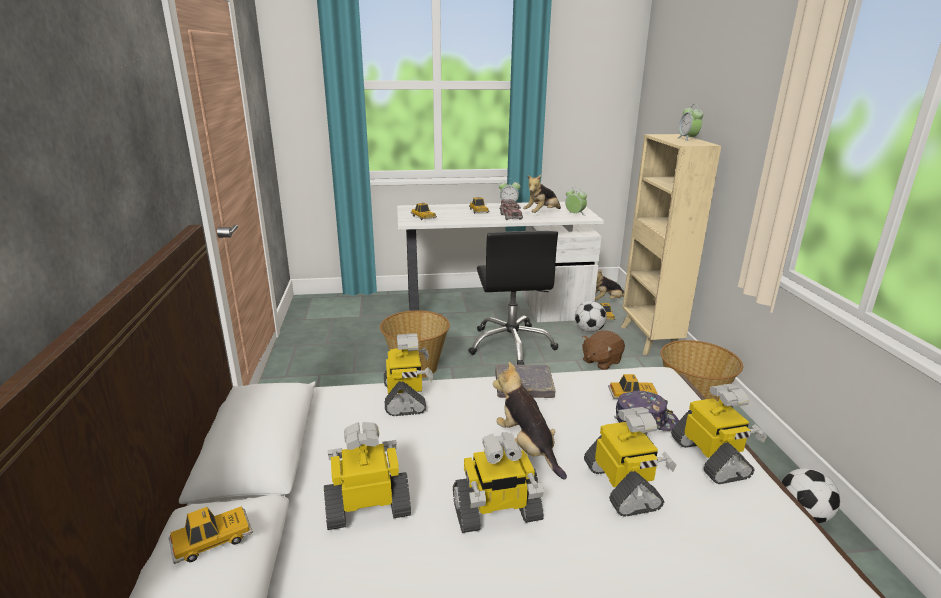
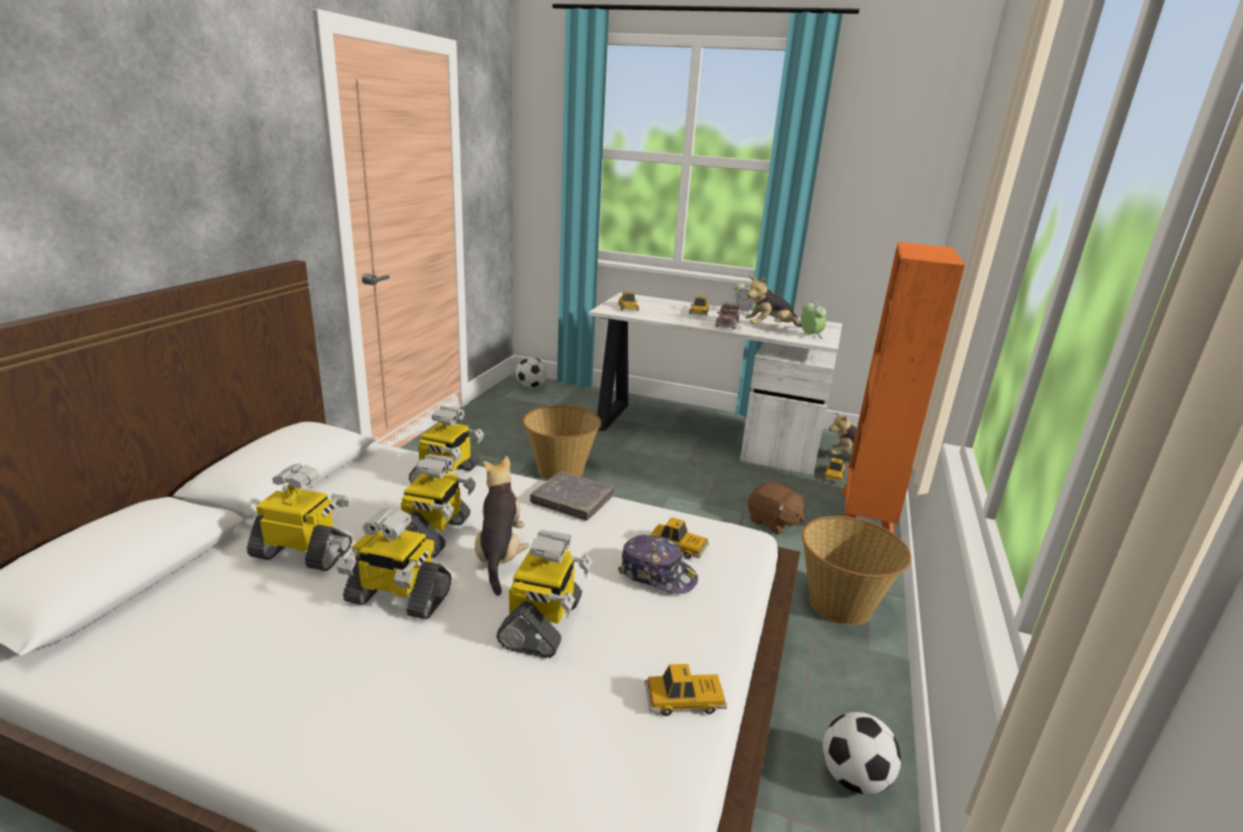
camera: 25 degrees right, 0 degrees up
toy car [169,506,253,564] -> toy car moved to [645,664,727,716]
black office chair [468,231,558,365] -> none
football [575,301,607,332] -> football moved to [516,357,547,388]
brown plush toy [582,330,625,370] -> brown plush toy turned 120 degrees counterclockwise [748,482,805,534]
beige bookcase [620,134,721,356] -> orange bookcase [841,242,965,535]
toy robot [671,384,767,484] -> toy robot moved to [401,454,476,558]
alarm clock [678,104,703,141] -> none

